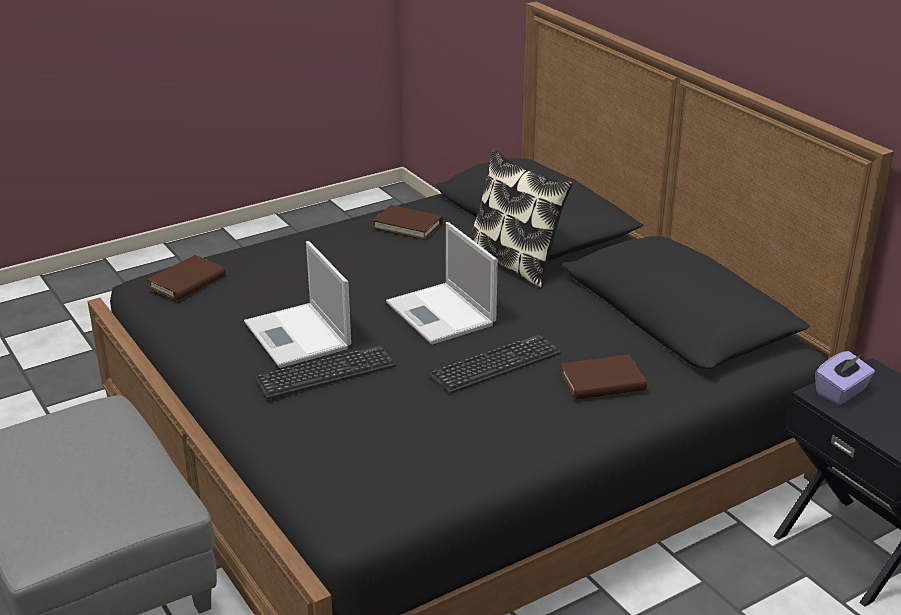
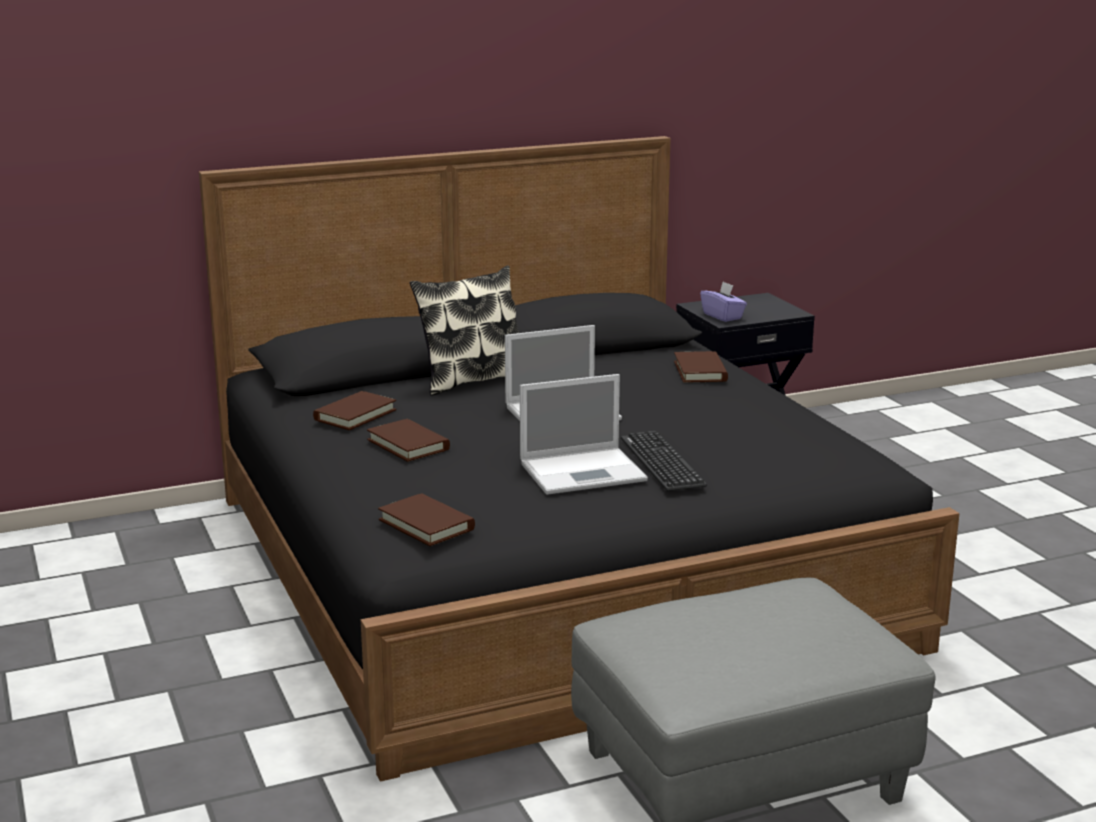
camera: 80 degrees left, 10 degrees down
keyboard [429,335,561,394] -> none
none -> brown book [367,419,450,462]

